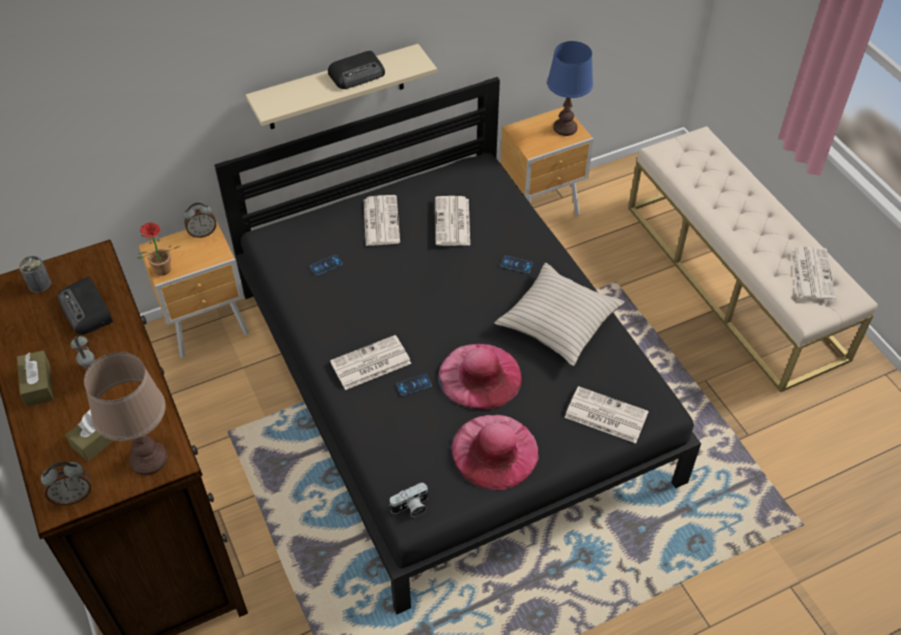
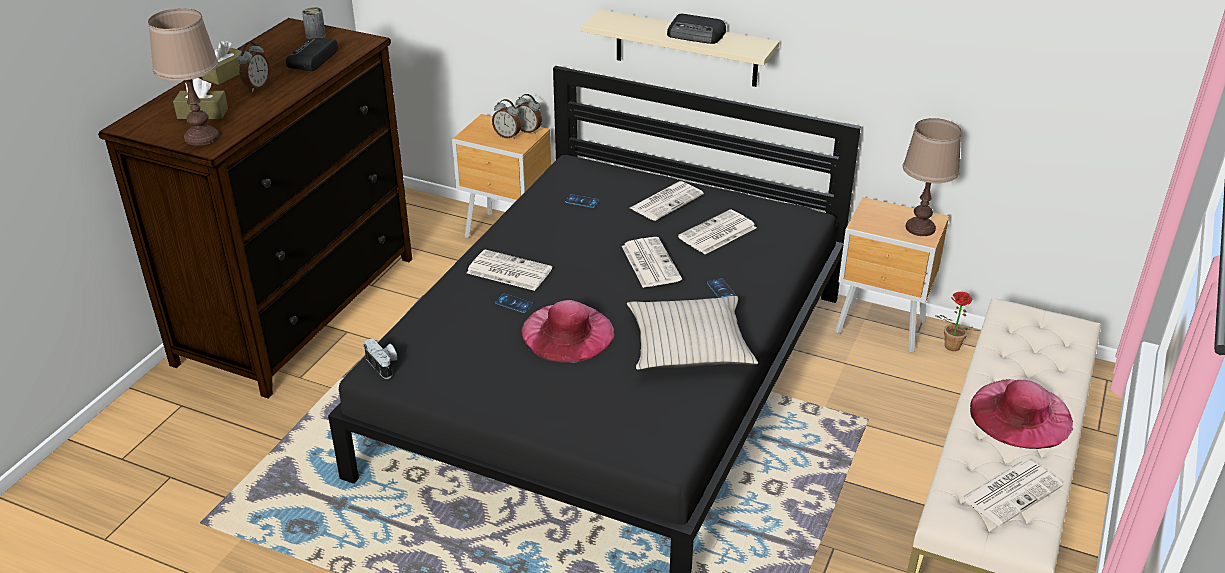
camera: 50 degrees right, 15 degrees down
alarm clock [41,462,91,505] -> alarm clock moved to [492,99,521,139]
potted plant [138,222,180,276] -> potted plant moved to [935,292,979,351]
camera [389,482,428,517] -> camera turned 150 degrees counterclockwise [364,338,397,379]
pink hat [451,415,539,490] -> pink hat moved to [970,379,1073,449]
blue table lamp [547,41,593,136] -> brown table lamp [903,118,961,236]
newspaper [565,386,649,443] -> newspaper moved to [622,237,682,288]

